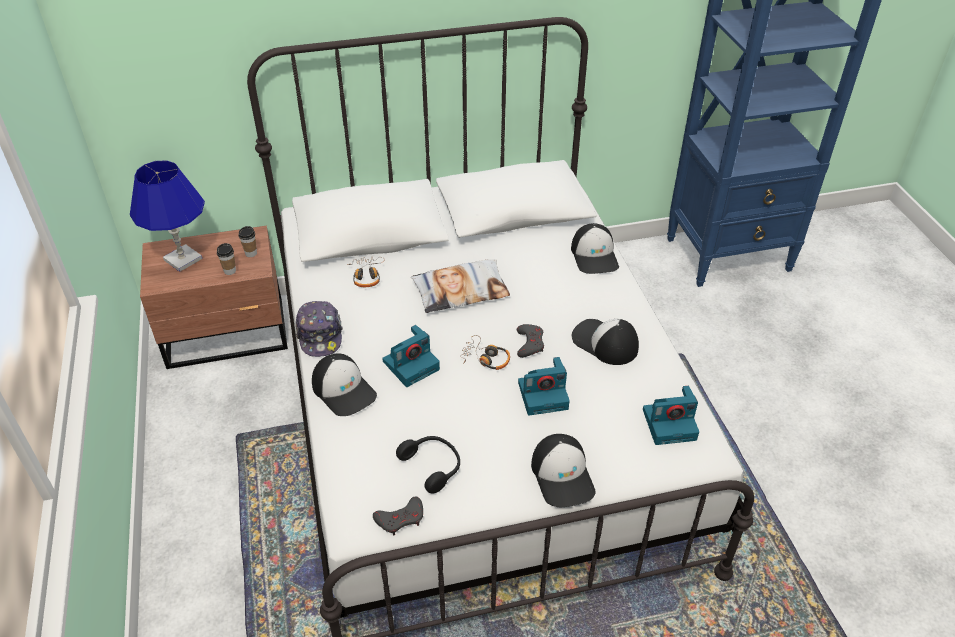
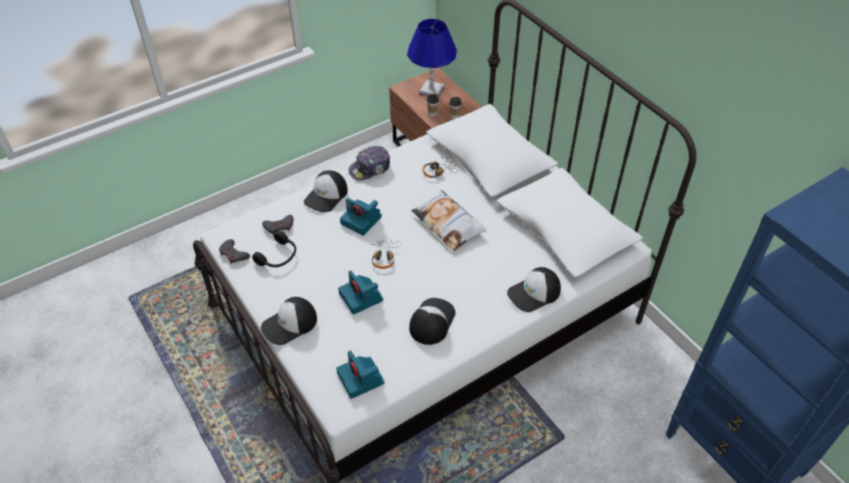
camera: 70 degrees right, 5 degrees up
grey game controller [517,324,544,358] -> grey game controller moved to [262,215,294,235]

